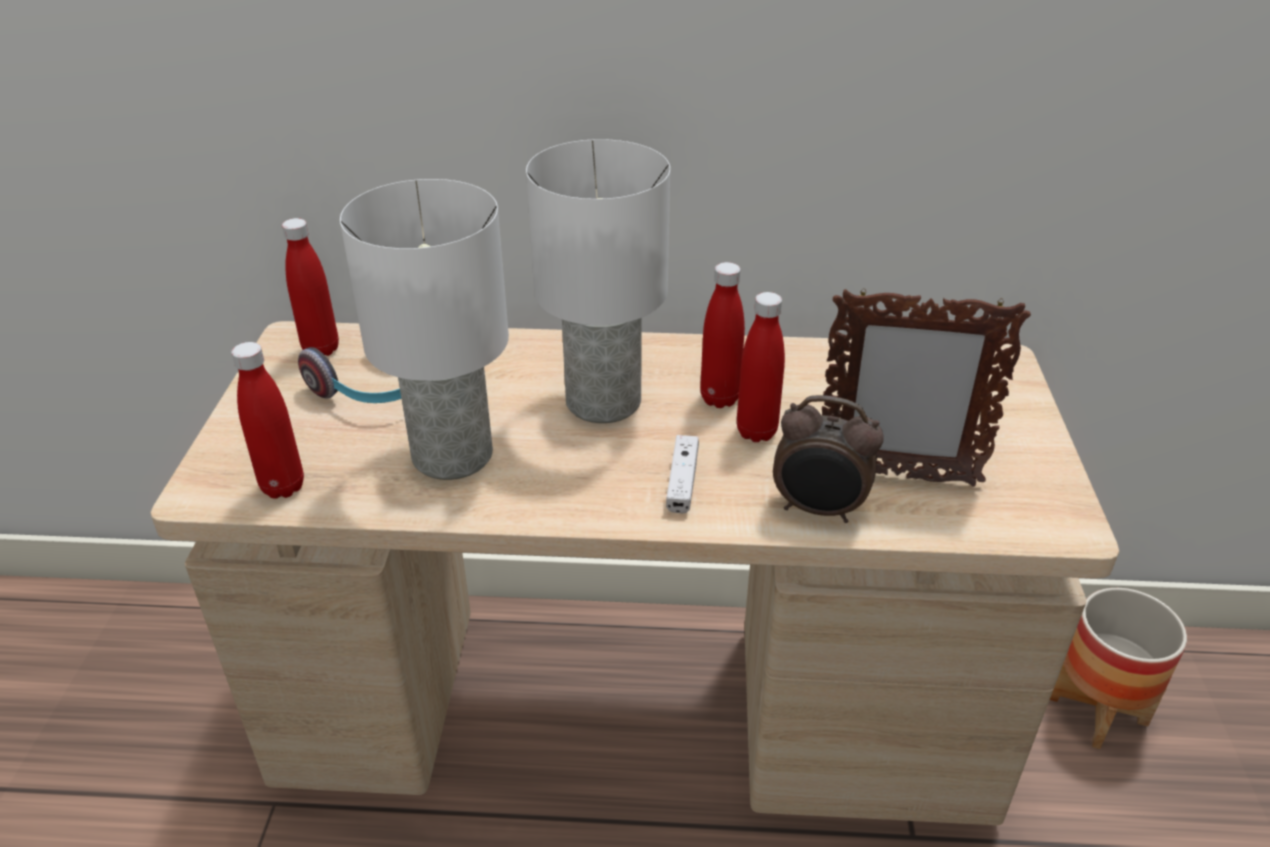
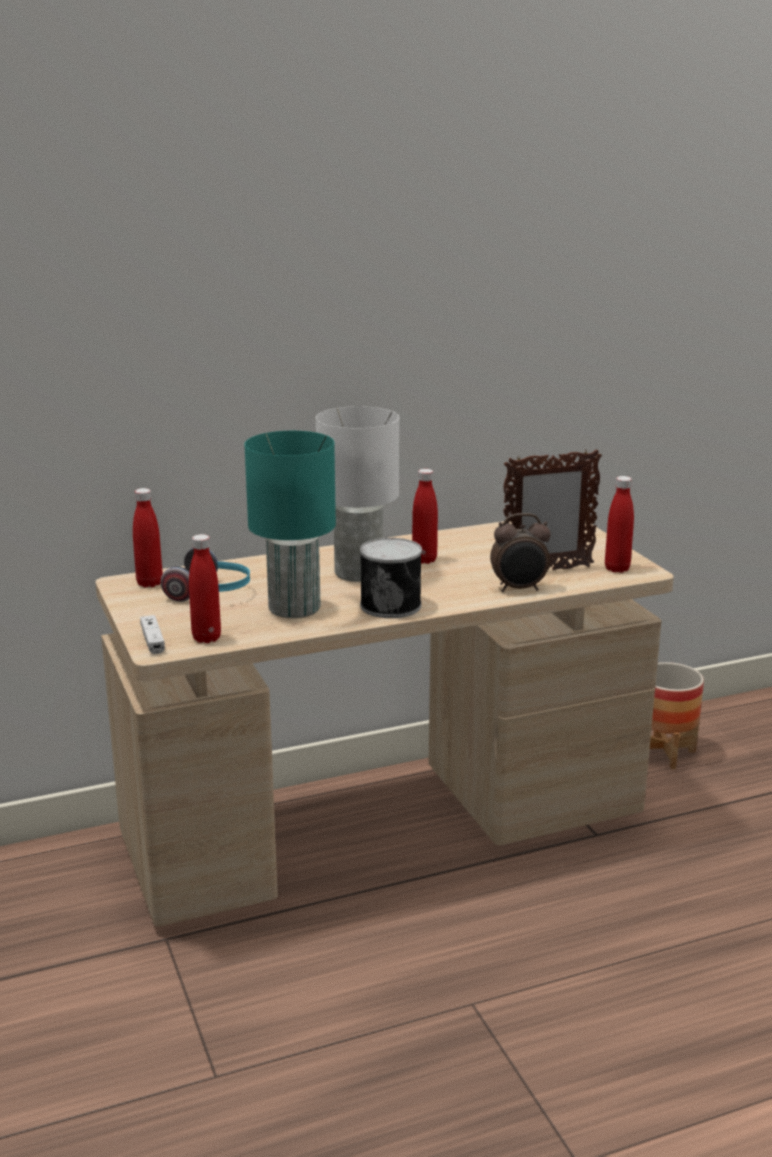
camera: 25 degrees left, 15 degrees down
white table lamp [340,179,509,480] -> turquoise table lamp [244,431,336,618]
white game controller [666,435,699,513] -> white game controller moved to [140,615,165,654]
red bottle [737,292,785,442] -> red bottle moved to [605,476,634,573]
none -> can [360,538,422,618]

